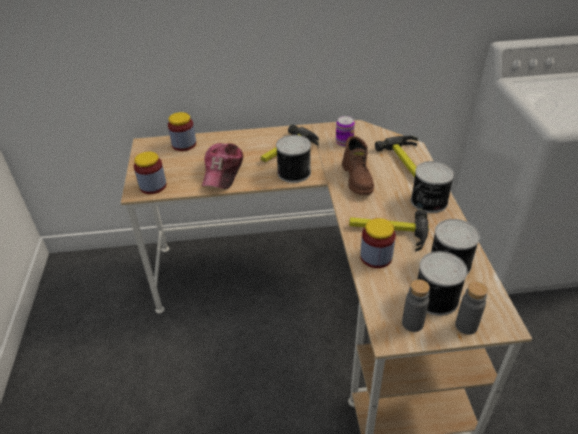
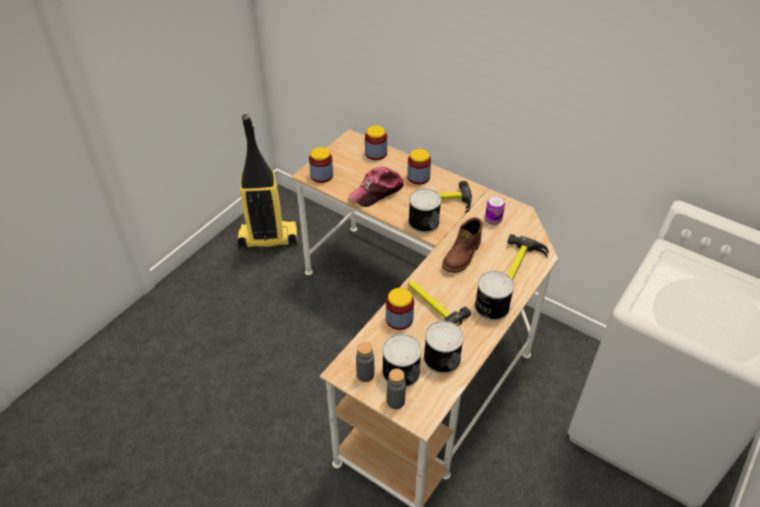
camera: 40 degrees right, 5 degrees up
none -> vacuum cleaner [237,114,298,250]
none -> jar [407,149,431,185]

